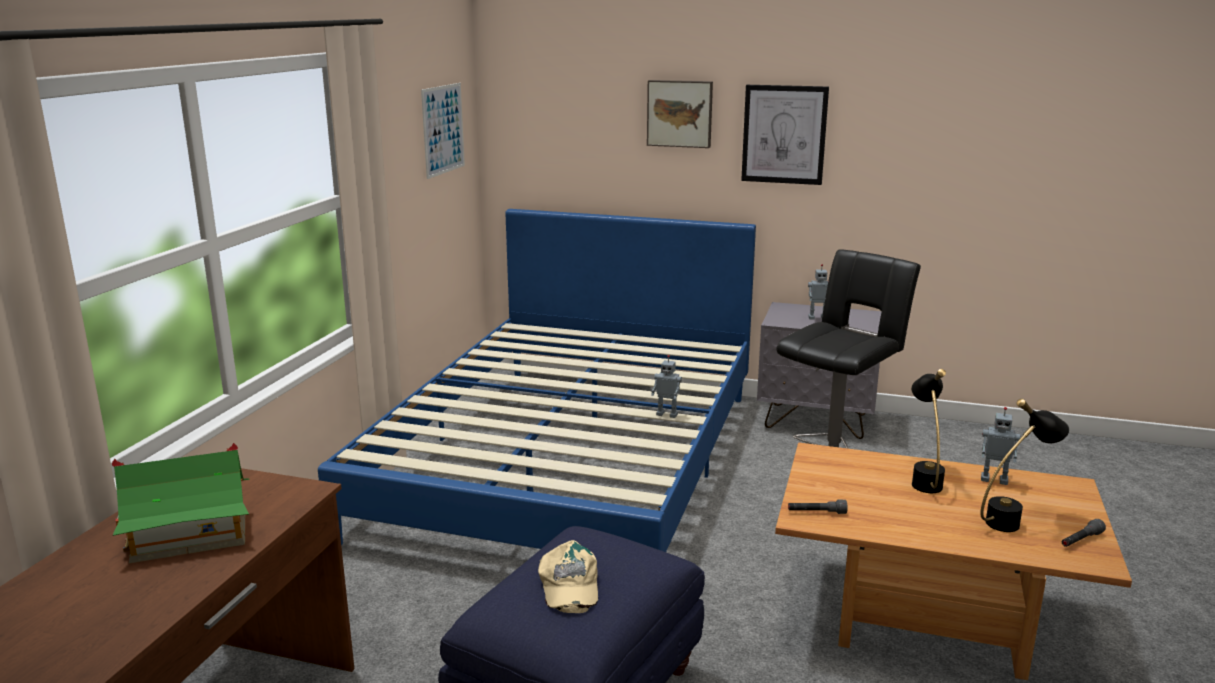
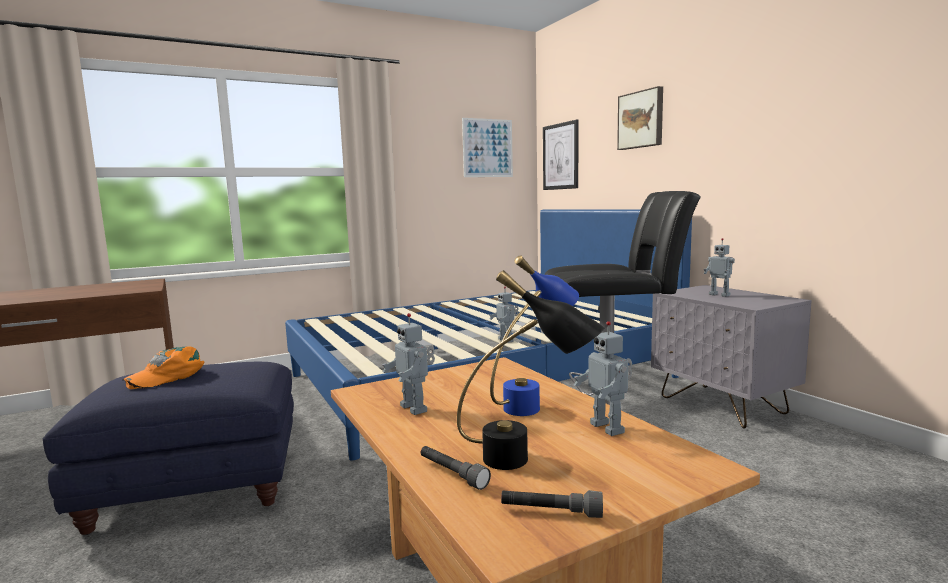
camera: 45 degrees right, 10 degrees down
toy house [112,443,250,564] -> none
beige cap [538,540,598,613] -> orange cap [123,346,205,389]
picture [741,85,829,185] -> picture moved to [543,120,578,190]
grey flashlight [788,499,848,514] -> grey flashlight moved to [421,446,491,490]
black table lamp [911,369,946,493] -> blue table lamp [490,255,579,416]
none -> toy robot [382,313,435,415]

